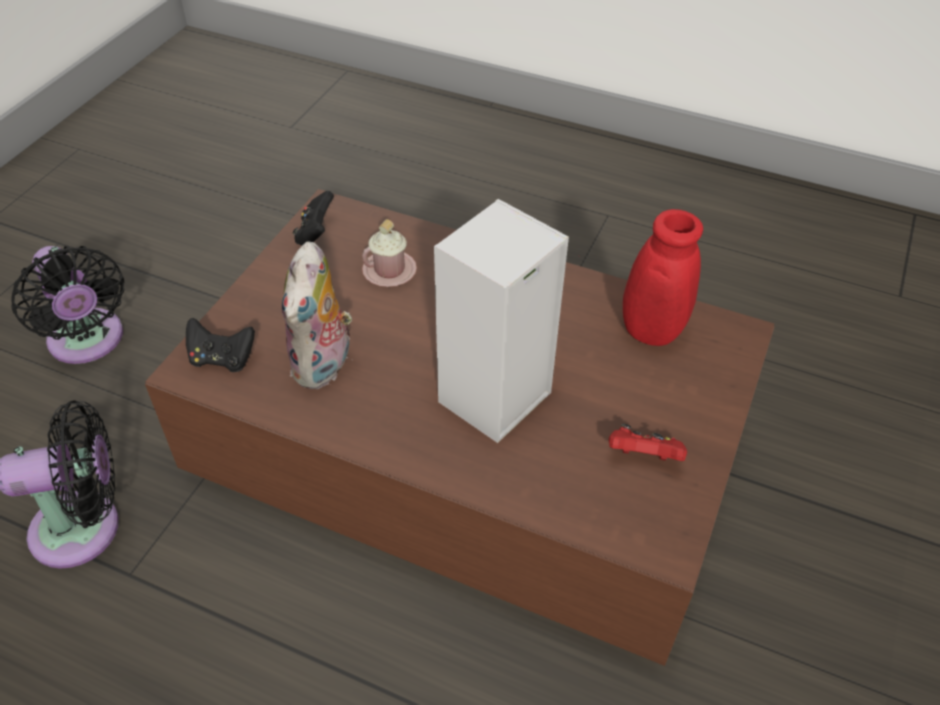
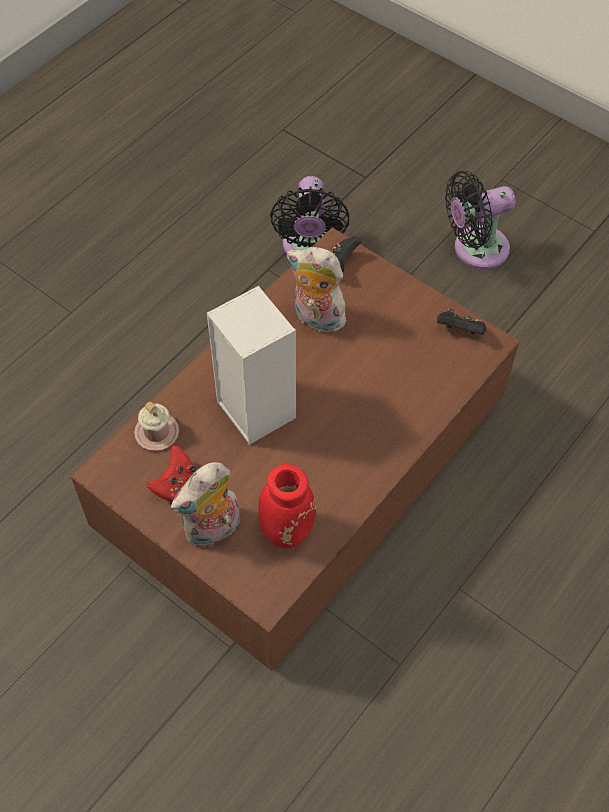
camera: 105 degrees right, 10 degrees up
pink mug [362,219,417,287] -> pink mug moved to [134,402,179,451]
none -> plush toy [171,462,240,549]

